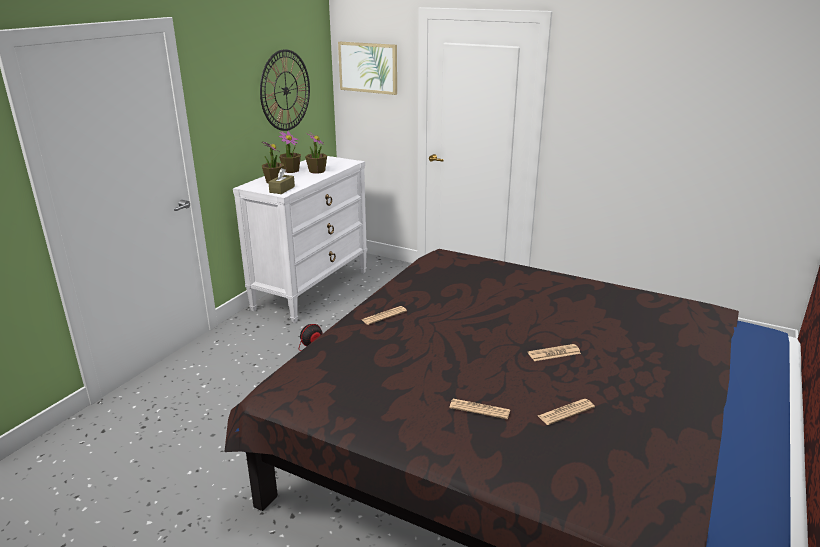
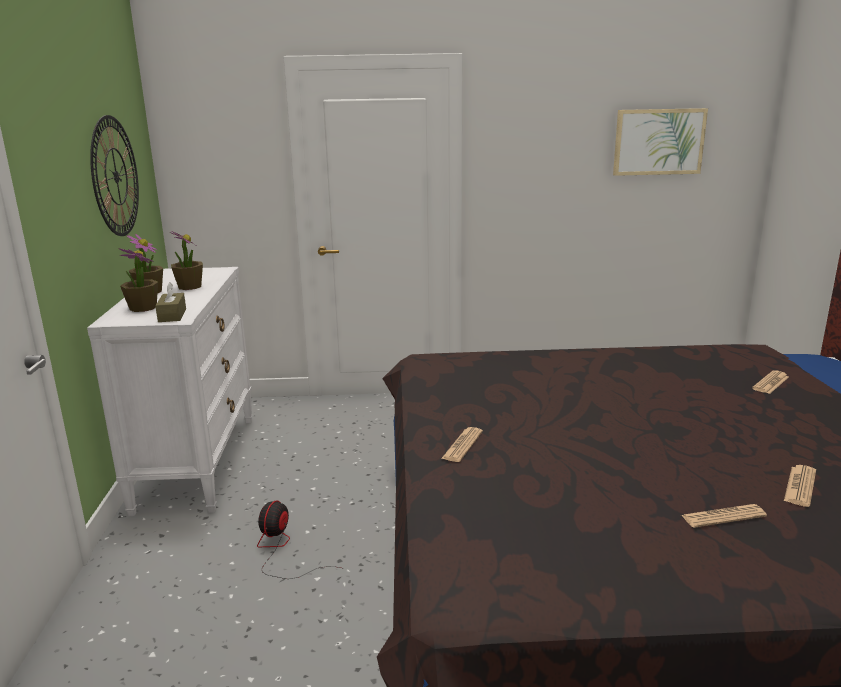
camera: 30 degrees left, 5 degrees down
picture [338,42,397,95] -> picture moved to [613,108,708,176]
newspaper [528,344,581,361] -> newspaper moved to [752,370,789,394]

